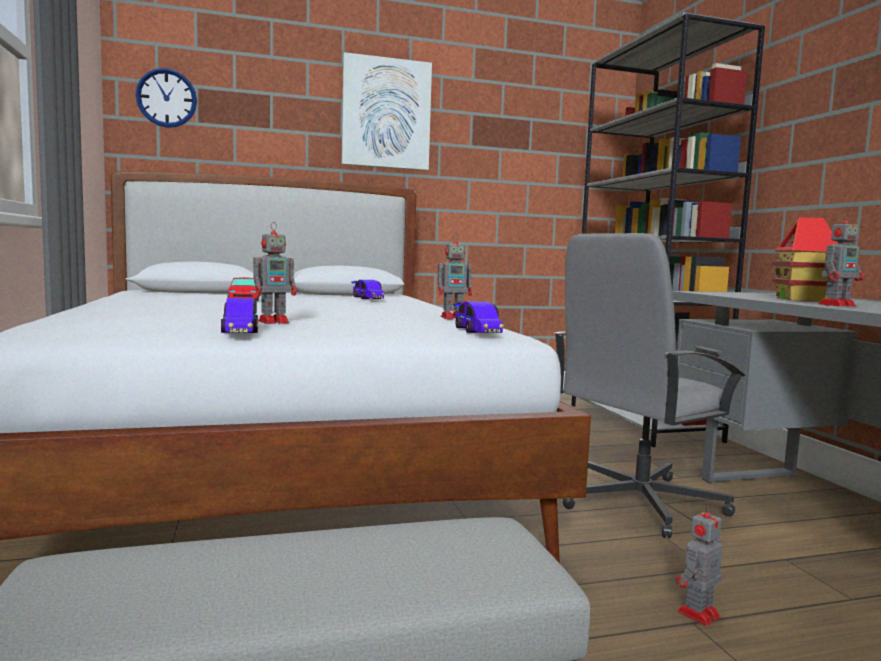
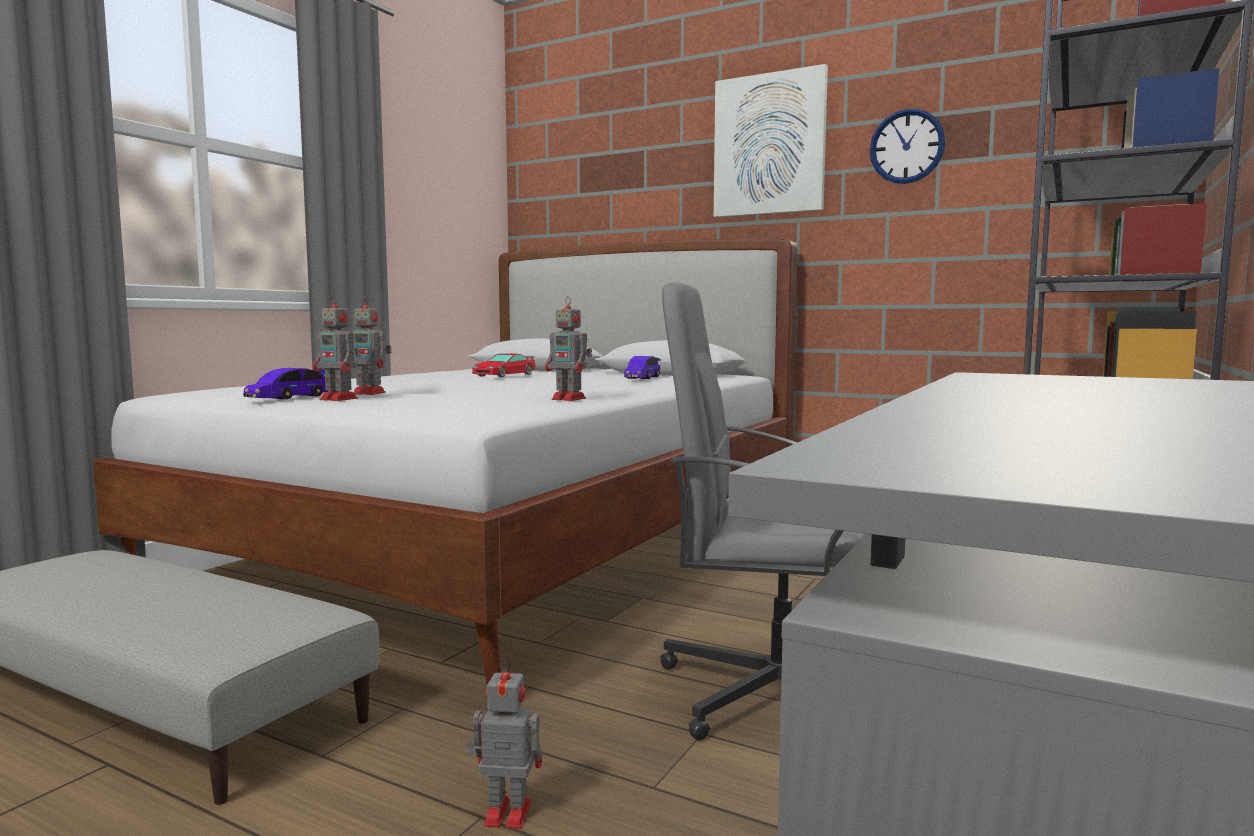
camera: 45 degrees right, 0 degrees up
wall clock [136,68,197,128] -> wall clock moved to [870,109,945,184]
toy car [453,301,504,333] -> none
toy house [771,217,838,301] -> none
toy robot [818,213,864,307] -> toy robot moved to [313,295,360,401]

